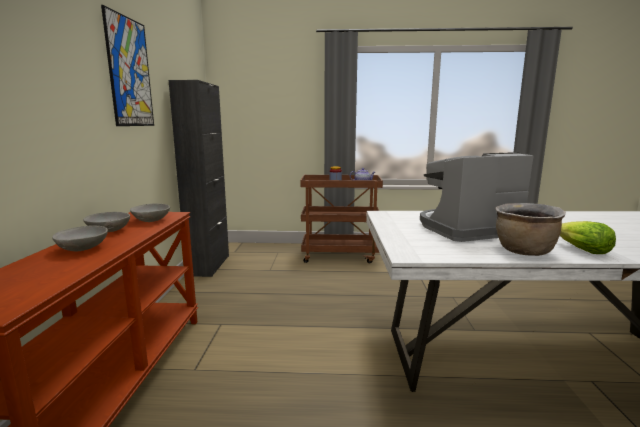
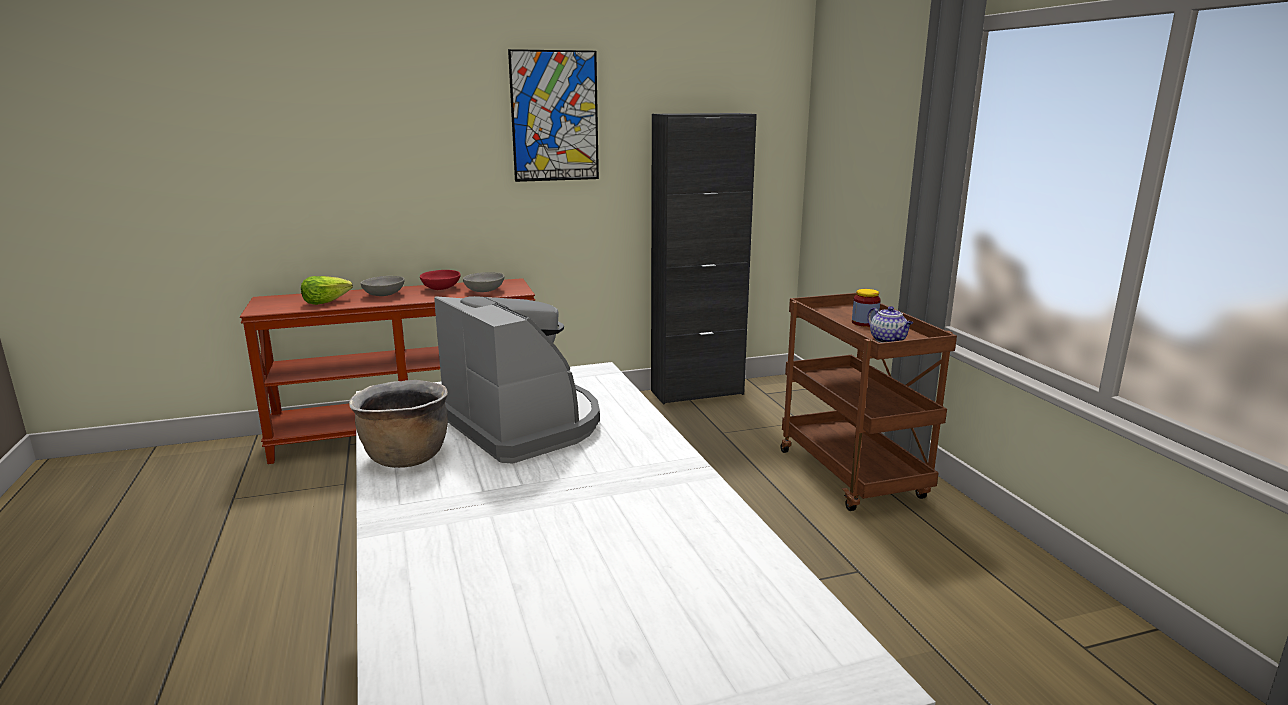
camera: 70 degrees right, 5 degrees up
grey bowl [83,212,130,232] -> red bowl [420,270,461,290]
lettuce [560,221,616,254] -> lettuce moved to [301,276,353,305]

